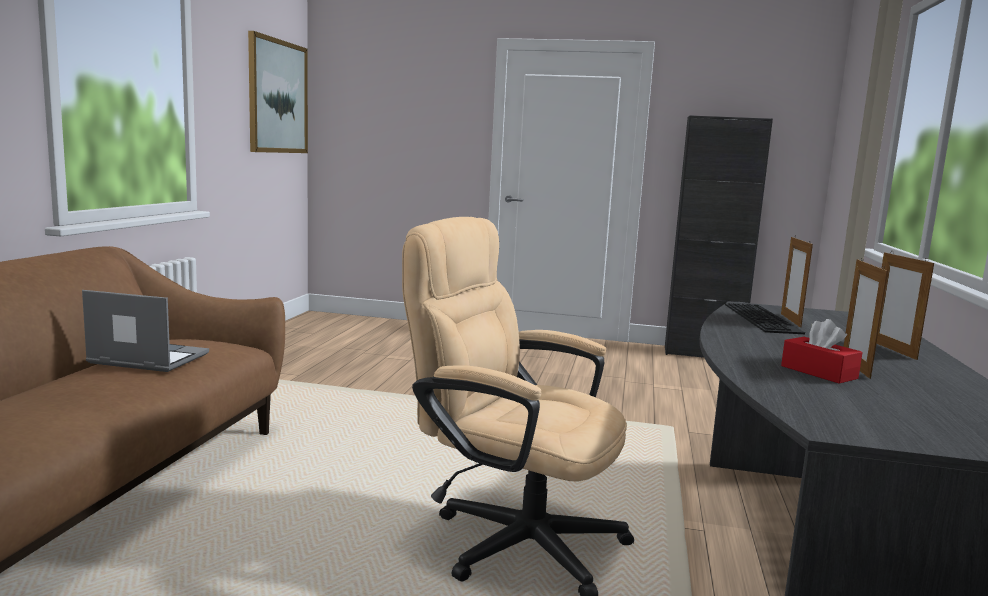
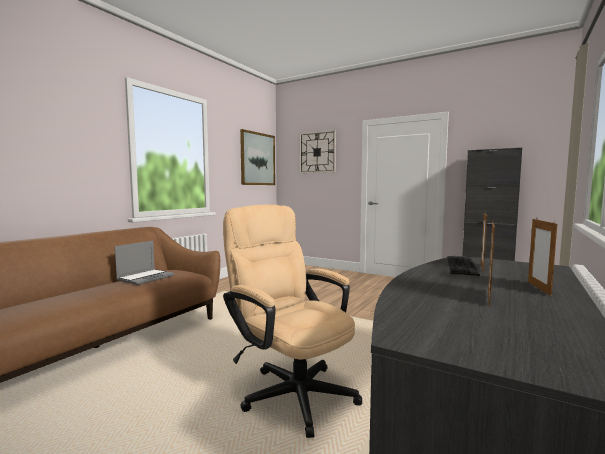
camera: 20 degrees right, 5 degrees down
laptop [82,290,209,372] -> laptop turned 90 degrees clockwise [115,241,174,285]
red tissue box [781,319,863,384] -> none
none -> wall clock [299,130,336,173]

